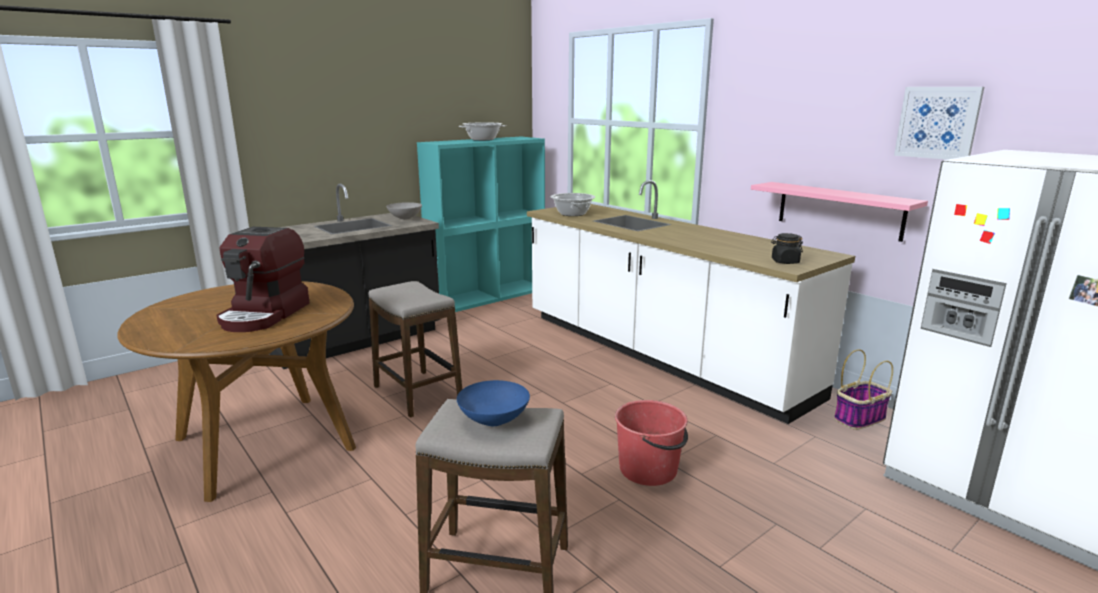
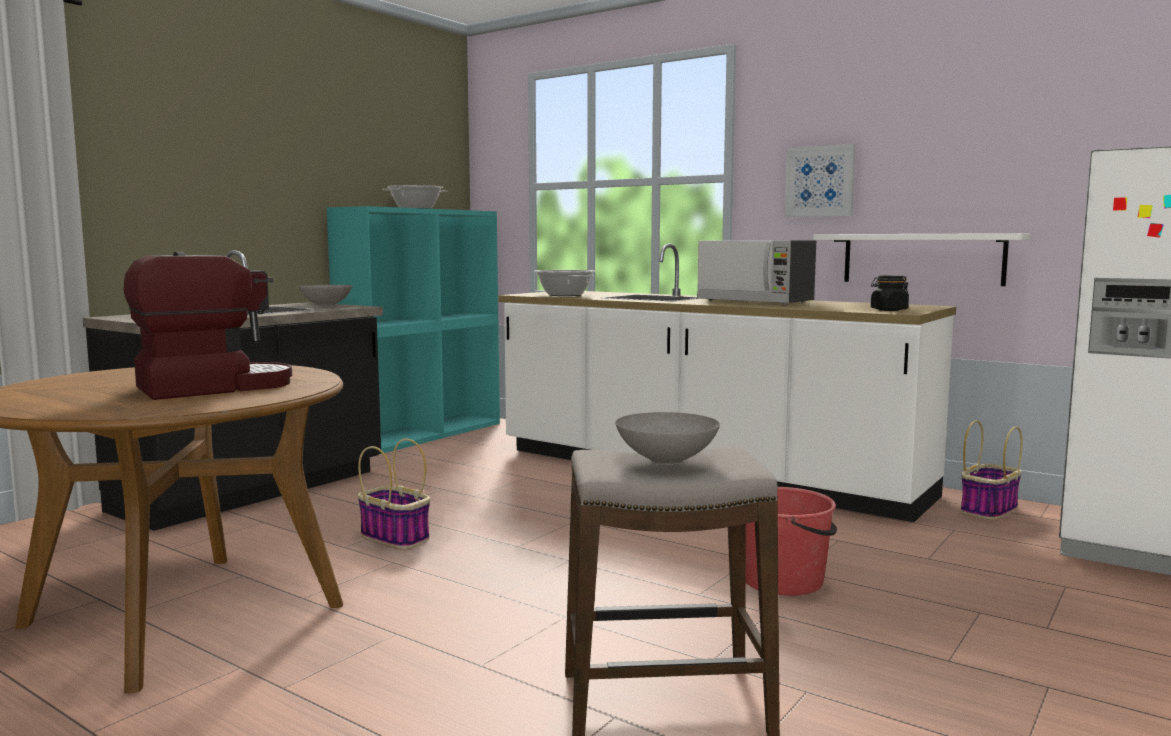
camera: 15 degrees left, 10 degrees down
coffee machine [216,227,310,332] -> coffee machine turned 120 degrees counterclockwise [123,252,292,400]
stool [369,281,462,418] -> basket [358,438,430,549]
blue bowl [457,380,530,426] -> grey bowl [615,412,720,465]
pink shelf [751,182,928,242] -> white shelf [813,233,1031,286]
picture [894,87,984,160] -> picture moved to [784,144,856,217]
none -> microwave [697,240,816,305]

